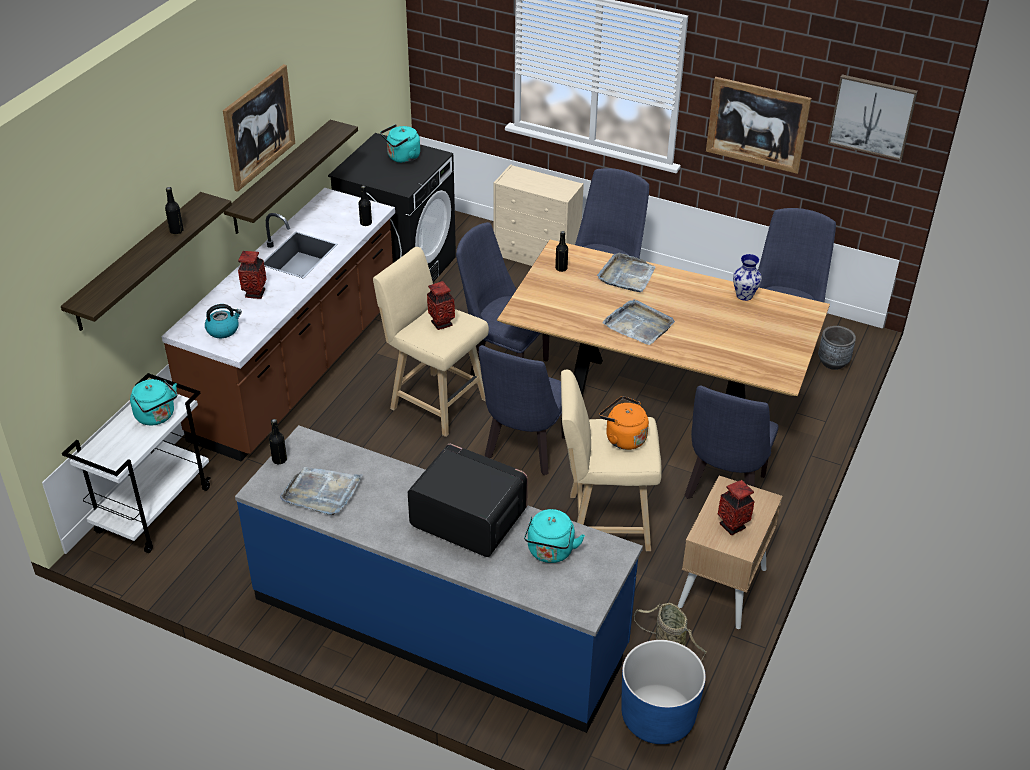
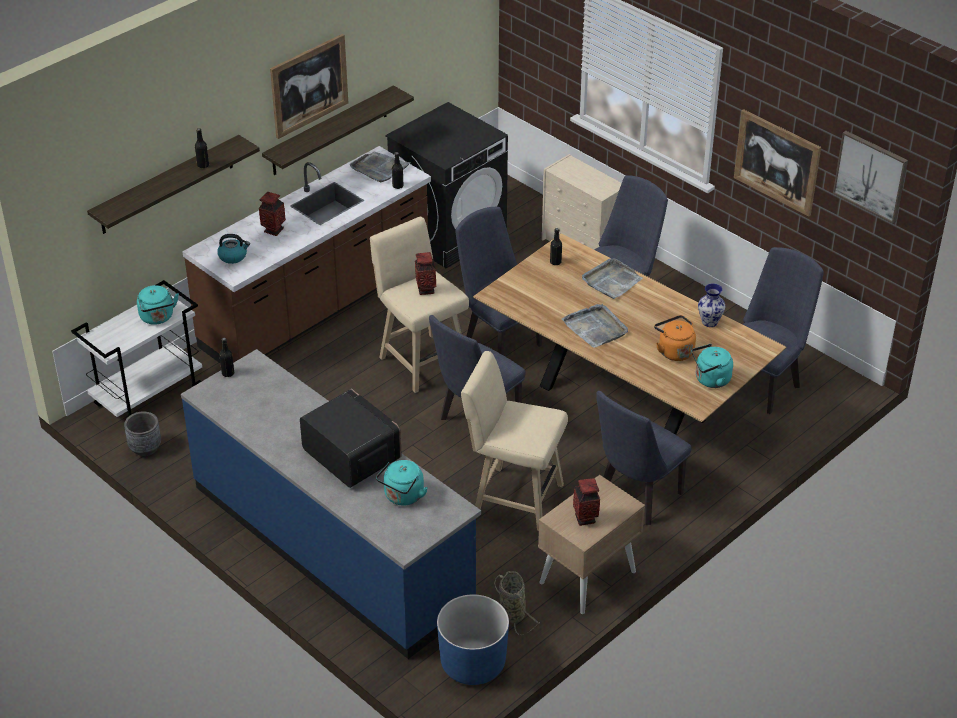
camera: 20 degrees right, 0 degrees up
grey tray [280,467,363,515] -> grey tray moved to [350,151,410,182]
turquoise kettle [380,124,420,163] -> turquoise kettle moved to [692,344,733,388]
orange kettle [599,396,649,450] -> orange kettle moved to [654,315,696,361]
grey planter [818,326,856,370] -> grey planter moved to [124,412,161,456]

